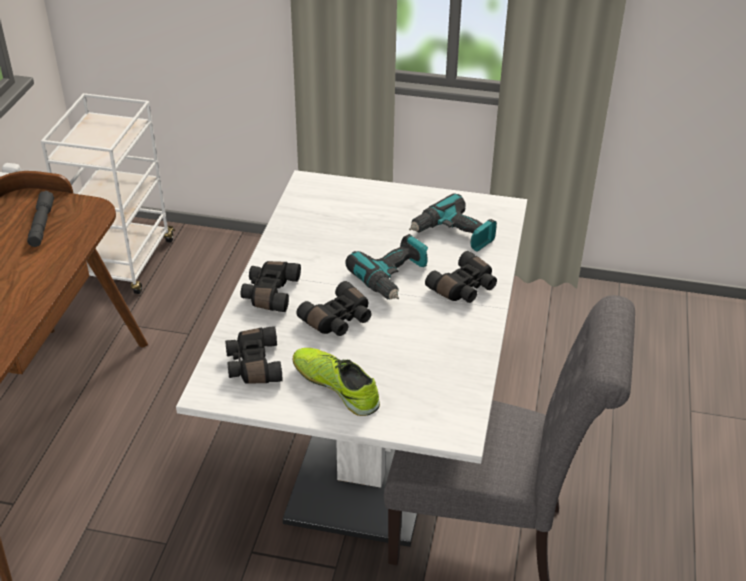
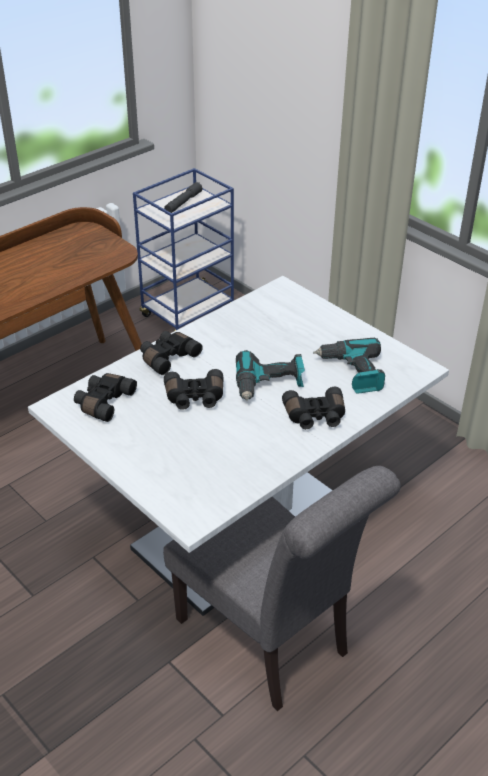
camera: 35 degrees right, 0 degrees up
grey flashlight [27,191,54,247] -> grey flashlight moved to [164,182,203,213]
white cart [41,93,175,294] -> blue cart [133,168,238,331]
shoe [293,348,380,416] -> none

